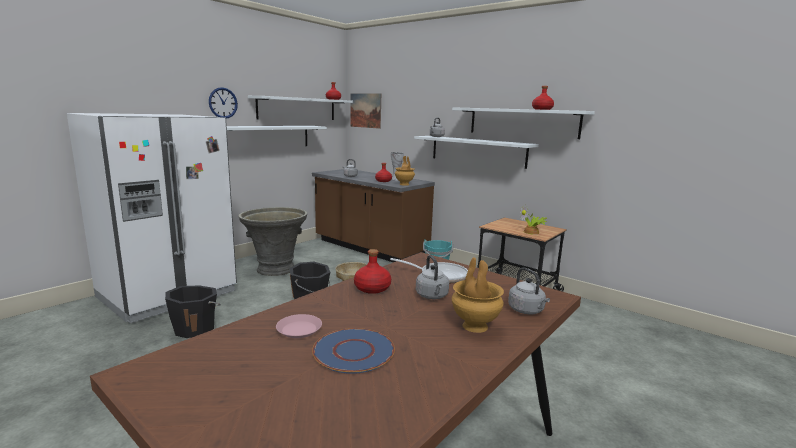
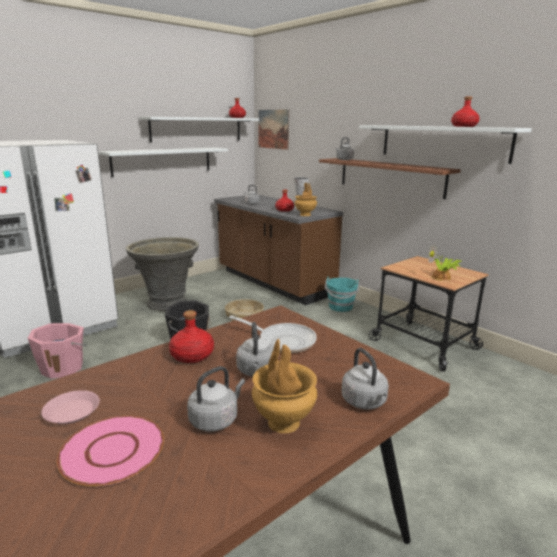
camera: 10 degrees right, 5 degrees up
black bucket [165,286,221,338] -> pink bucket [28,323,87,379]
wall clock [209,87,238,119] -> none
blue plate [312,328,395,374] -> pink plate [57,415,164,486]
white shelf [414,136,539,169] -> brown shelf [319,158,461,199]
none -> grey kettle [187,366,245,431]

